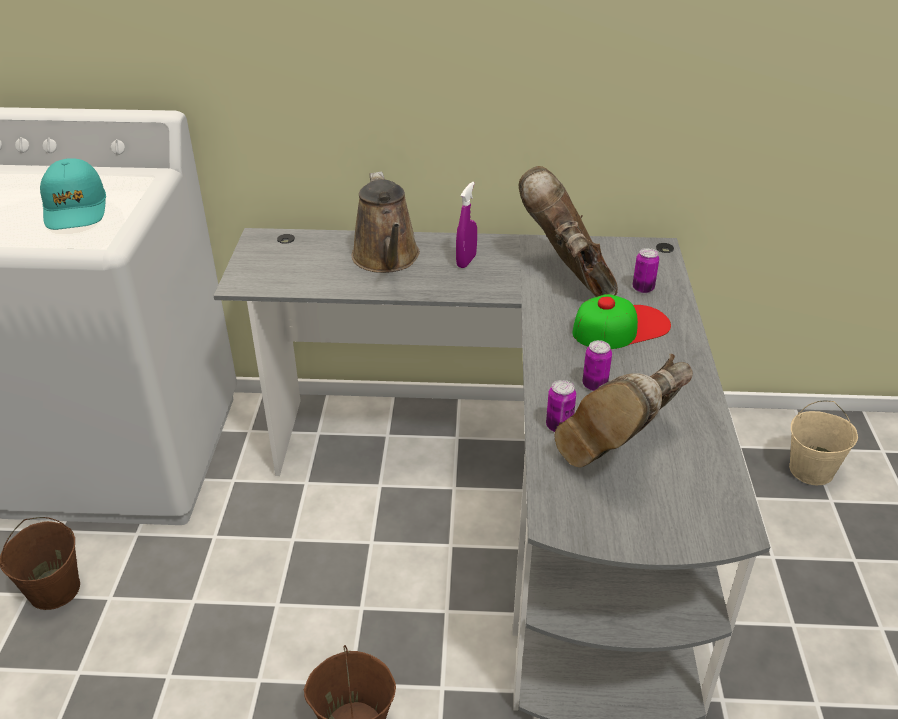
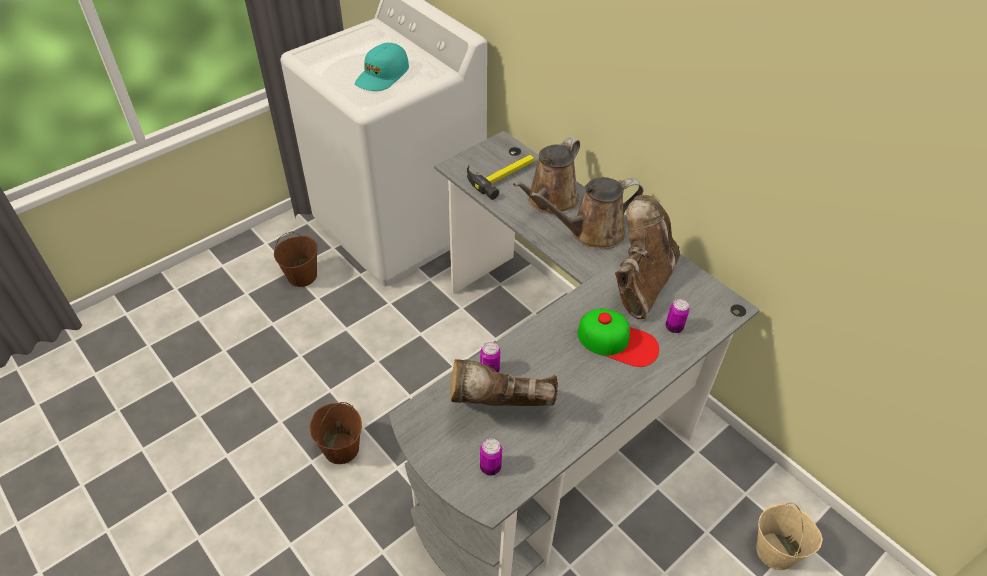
camera: 45 degrees right, 10 degrees up
purple spray bottle [456,182,477,268] -> brown watering can [530,177,643,249]
can [582,340,612,391] -> can moved to [480,438,502,476]
none -> hammer [467,155,534,200]

